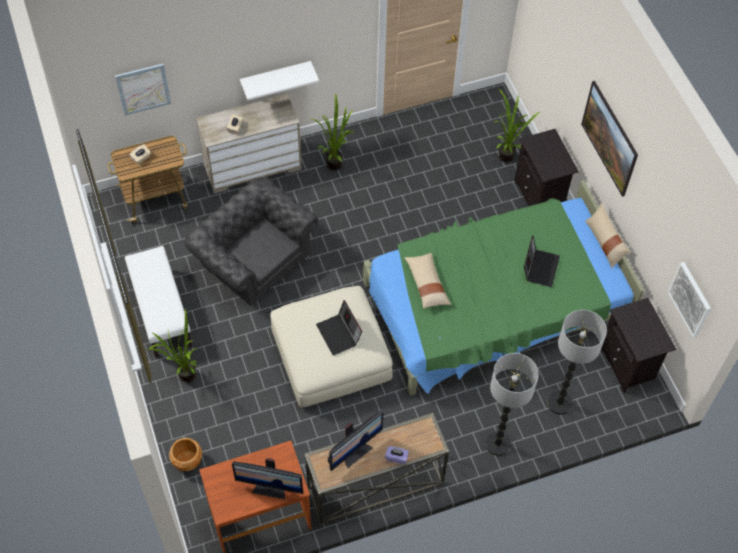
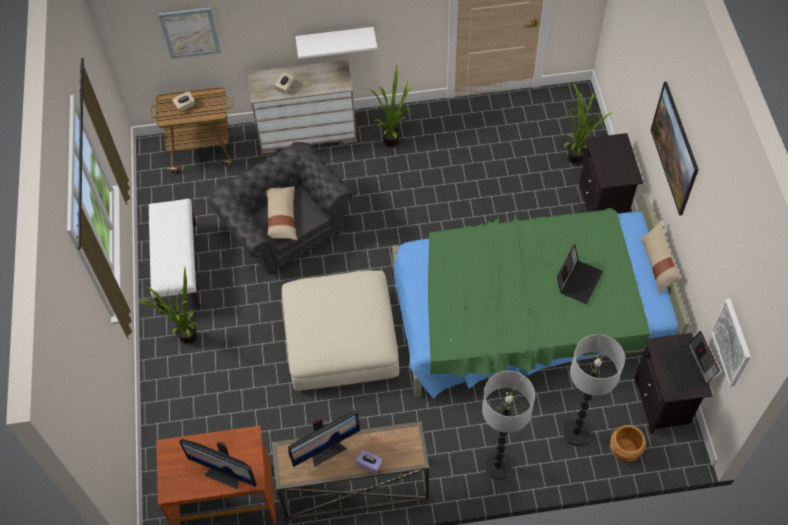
camera: 15 degrees right, 0 degrees up
brown planter [169,438,203,471] -> brown planter moved to [610,425,646,462]
laptop [316,300,362,356] -> laptop moved to [661,331,720,393]
beige pillow [405,253,451,309] -> beige pillow moved to [266,186,297,240]

